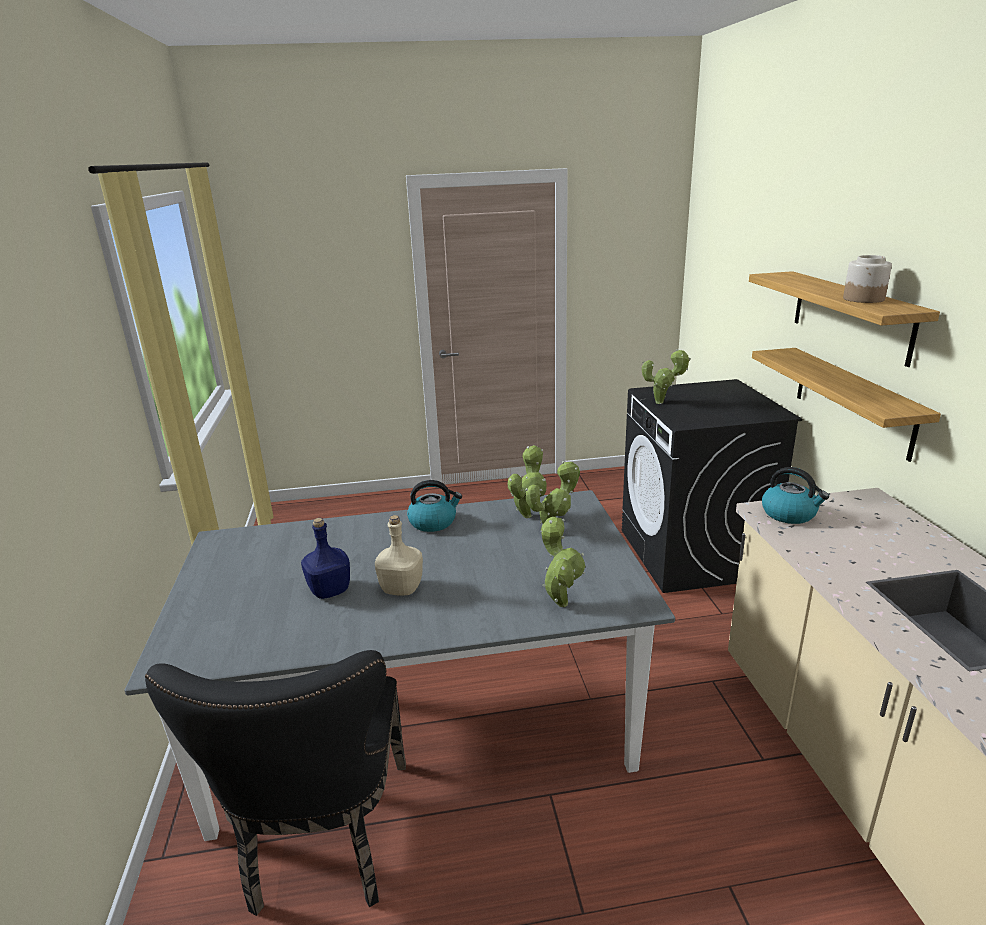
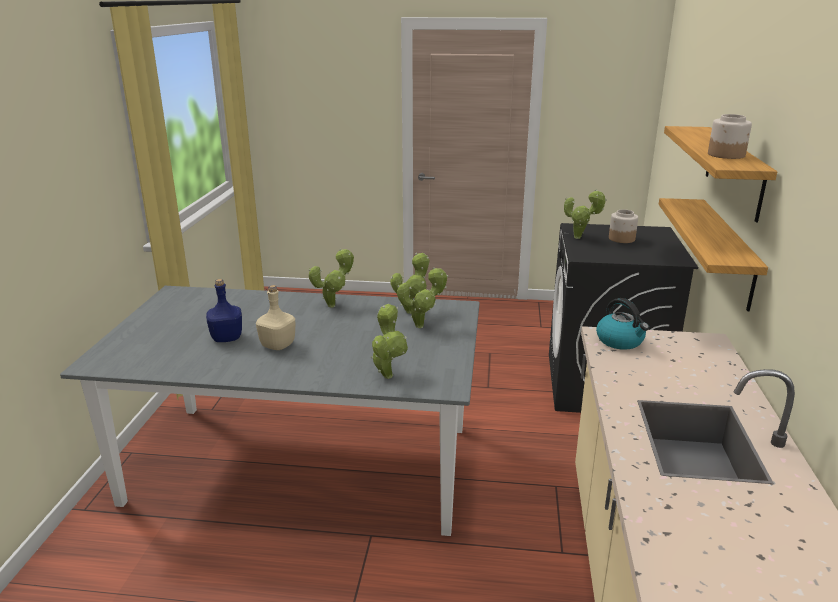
camera: 15 degrees right, 0 degrees up
black chair [145,650,406,916] -> none
kettle [407,480,462,532] -> potted plant [309,248,354,307]
none -> jar [609,209,638,243]

